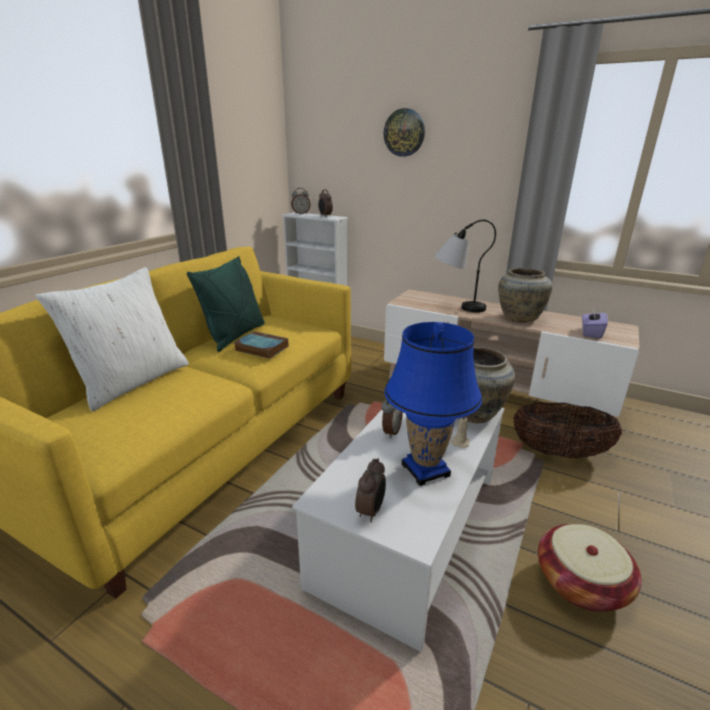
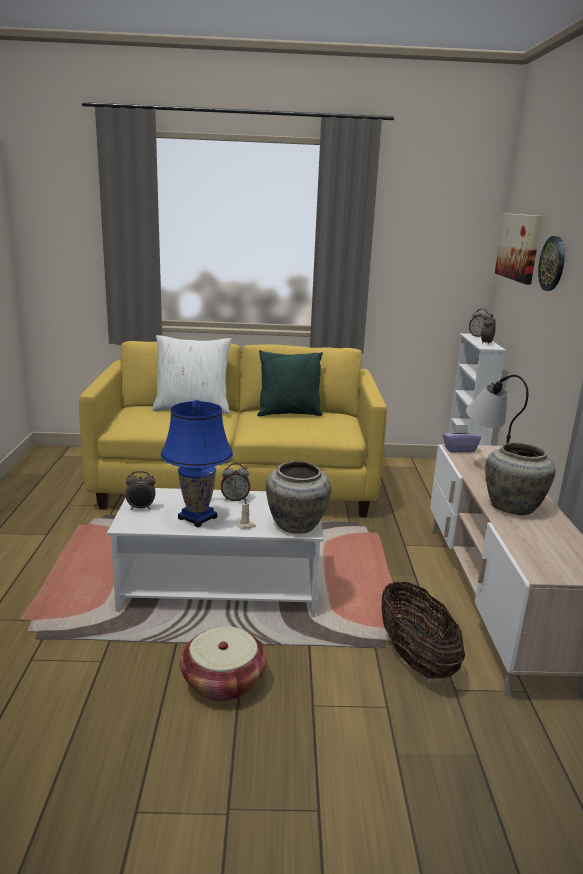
camera: 60 degrees right, 5 degrees down
book [235,331,288,359] -> none
purple tissue box [582,307,608,338] -> purple tissue box moved to [443,425,481,453]
none -> picture [495,213,542,285]

